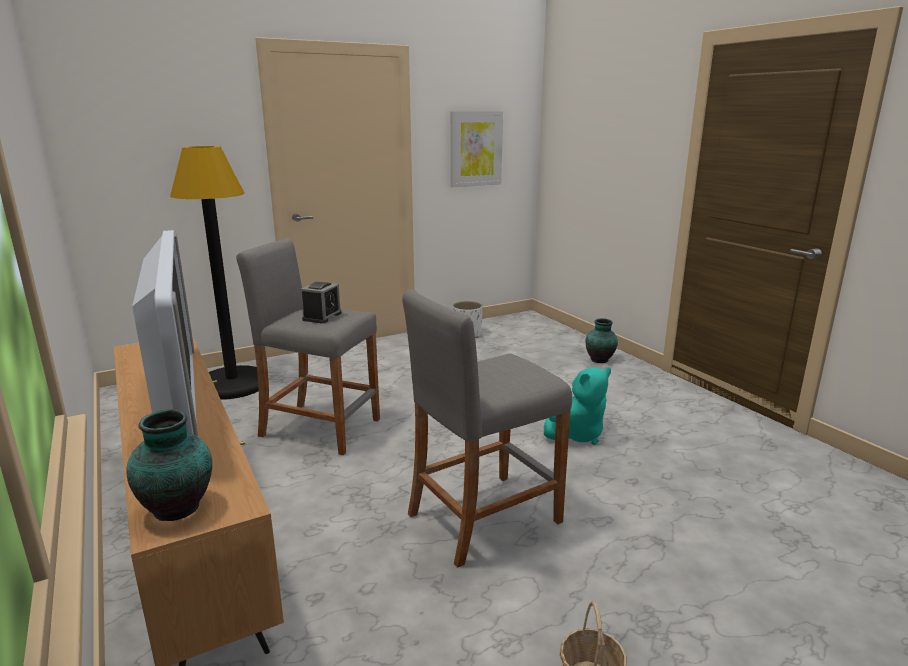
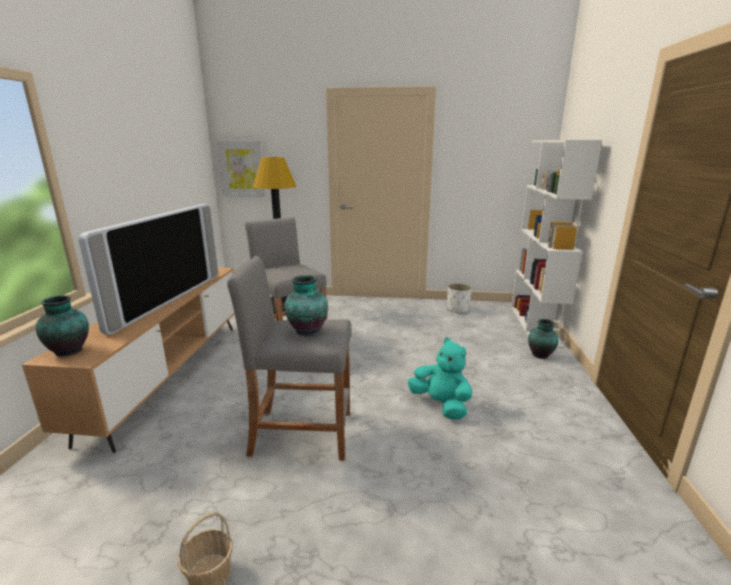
camera: 35 degrees right, 0 degrees up
alarm clock [301,282,341,323] -> none
picture [451,111,503,187] -> picture moved to [217,141,266,197]
turquoise plush toy [544,367,611,445] -> turquoise plush toy turned 135 degrees counterclockwise [408,338,472,419]
none -> vase [285,275,328,336]
none -> white bookcase [511,140,602,349]

